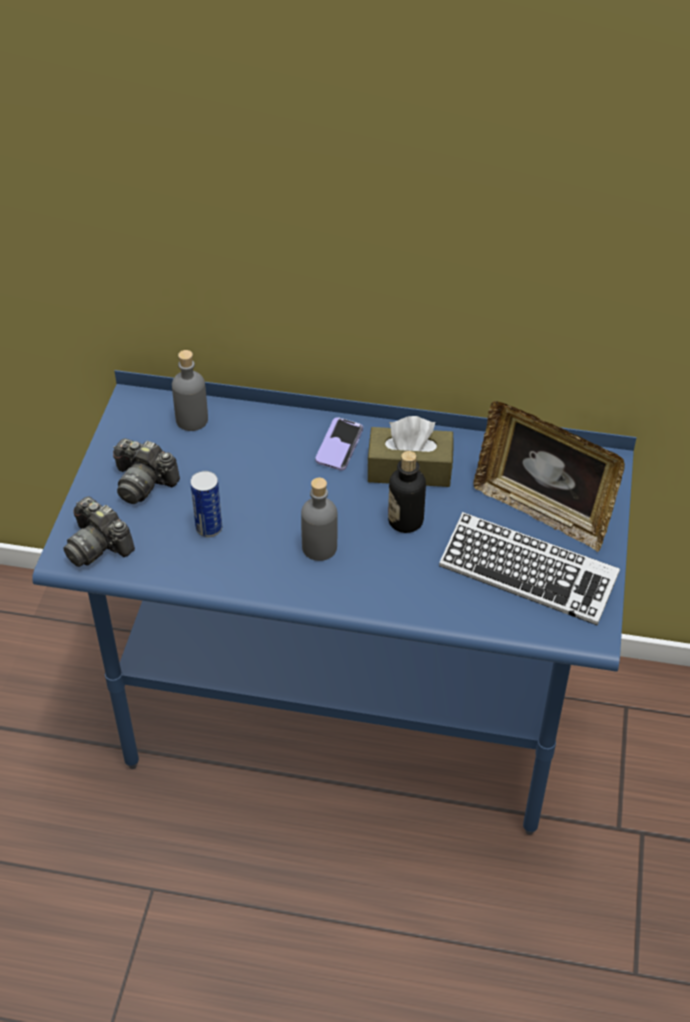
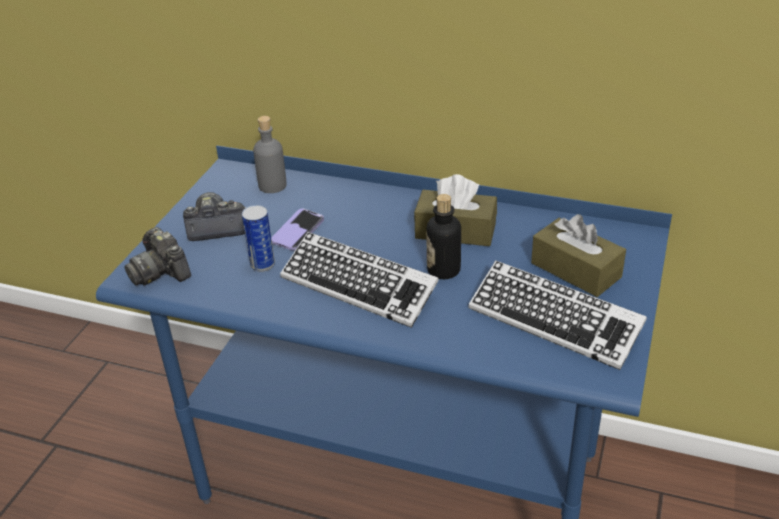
camera: 10 degrees right, 10 degrees down
camera [113,438,180,504] -> camera turned 135 degrees clockwise [183,192,247,241]
grey bottle [301,478,337,561] -> keyboard [280,232,439,328]
phone [315,417,363,471] -> phone moved to [271,209,324,250]
picture frame [473,401,625,552] -> brown tissue box [531,214,626,297]

